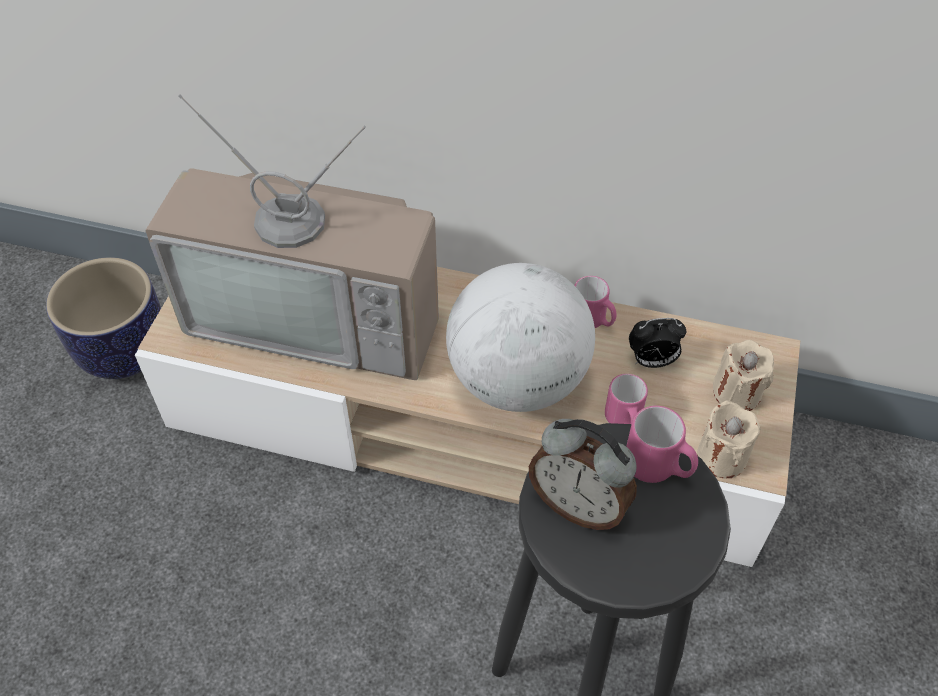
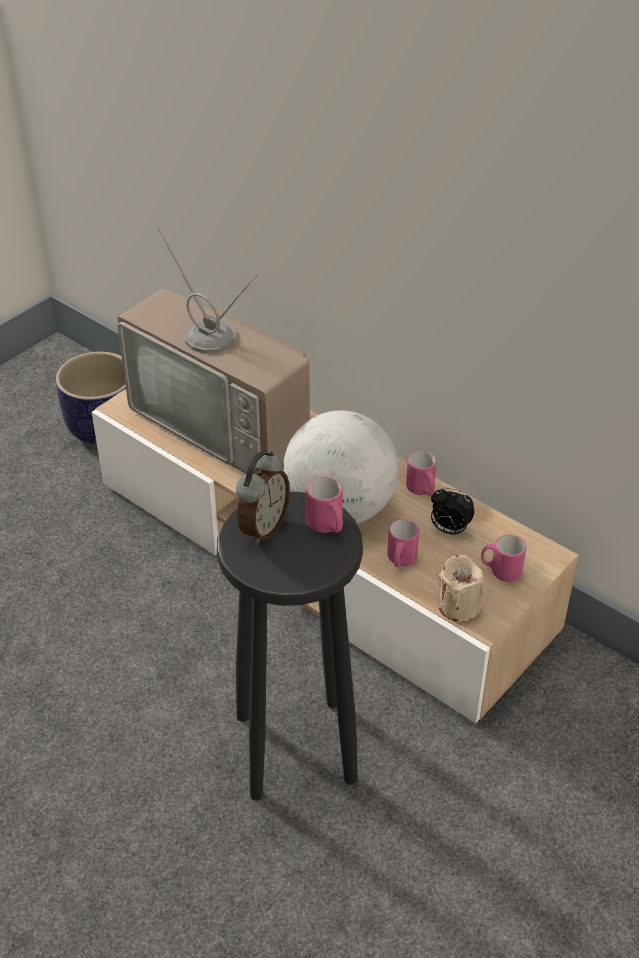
camera: 25 degrees right, 10 degrees down
alarm clock [529,419,637,530] -> alarm clock turned 120 degrees counterclockwise [236,451,290,544]
beige candle [713,340,774,411] -> pink mug [481,534,526,582]

